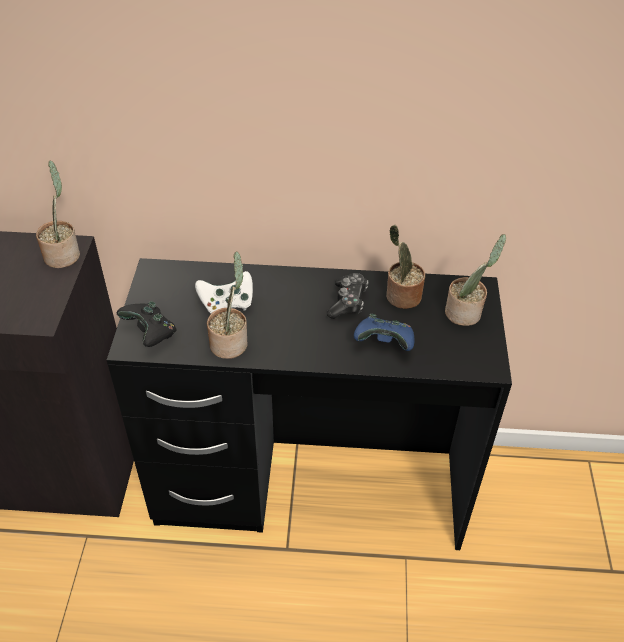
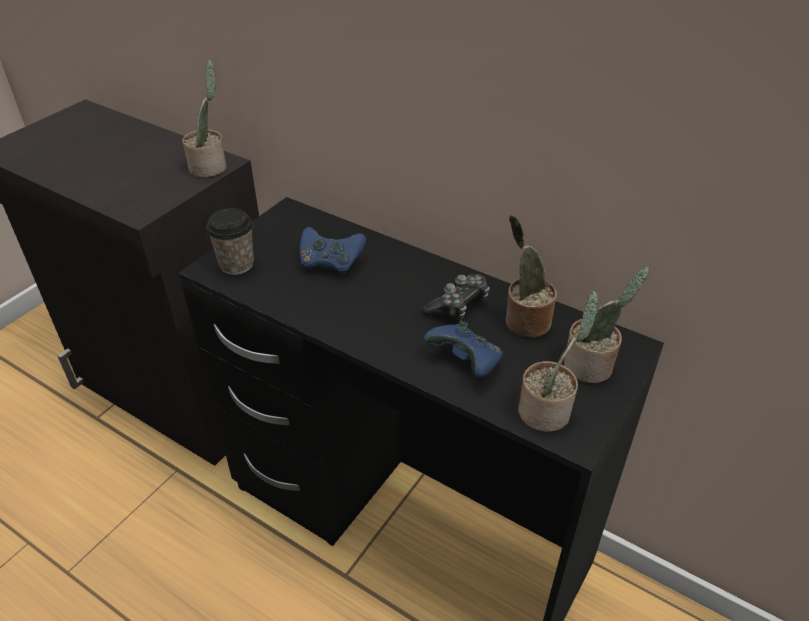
camera: 30 degrees right, 5 degrees down
black game controller [117,301,176,347] -> cup [206,208,254,275]
white game controller [195,271,253,314] -> blue game controller [300,227,366,275]
potted plant [207,251,248,359] -> potted plant moved to [518,291,598,432]

